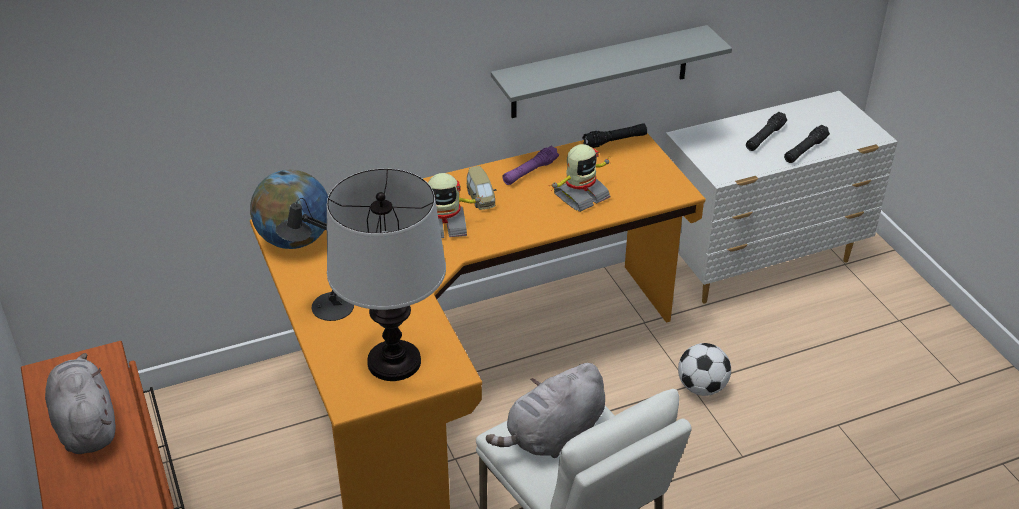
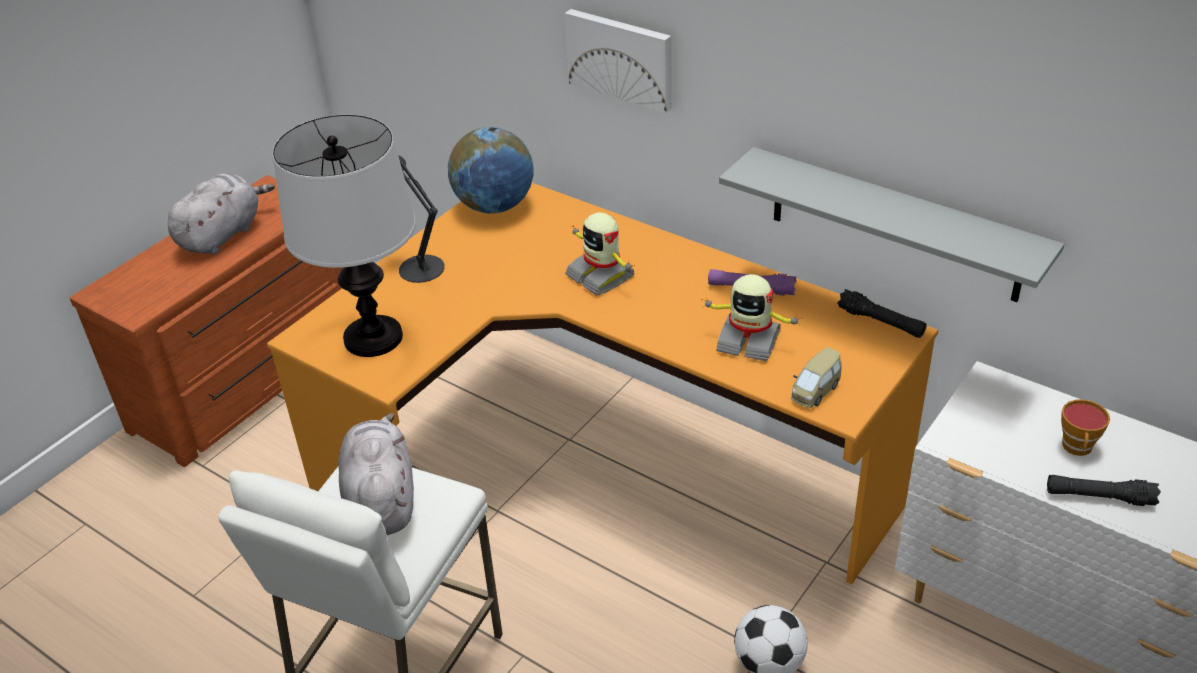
camera: 60 degrees right, 0 degrees up
toy car [467,166,496,210] -> toy car moved to [791,347,842,408]
grey plush toy [486,363,605,458] -> grey plush toy turned 60 degrees clockwise [338,413,414,535]
black flashlight [746,112,787,151] -> cup [1061,399,1110,456]
none -> picture [565,9,672,113]

